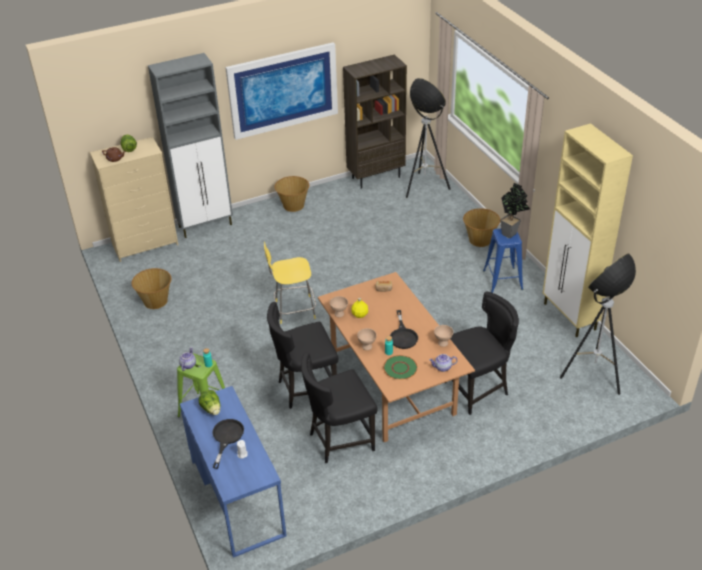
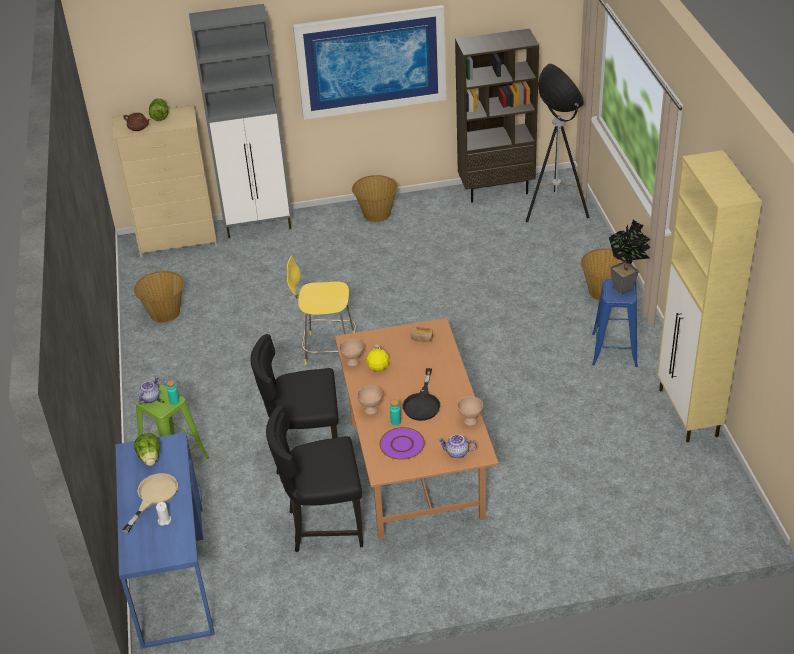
camera: 15 degrees right, 0 degrees up
black frying pan [212,419,244,469] -> beige frying pan [122,473,178,533]
green plate [383,355,418,380] -> purple plate [379,427,425,460]
black chair [445,292,519,415] -> none
floor lamp [560,253,636,395] -> none

